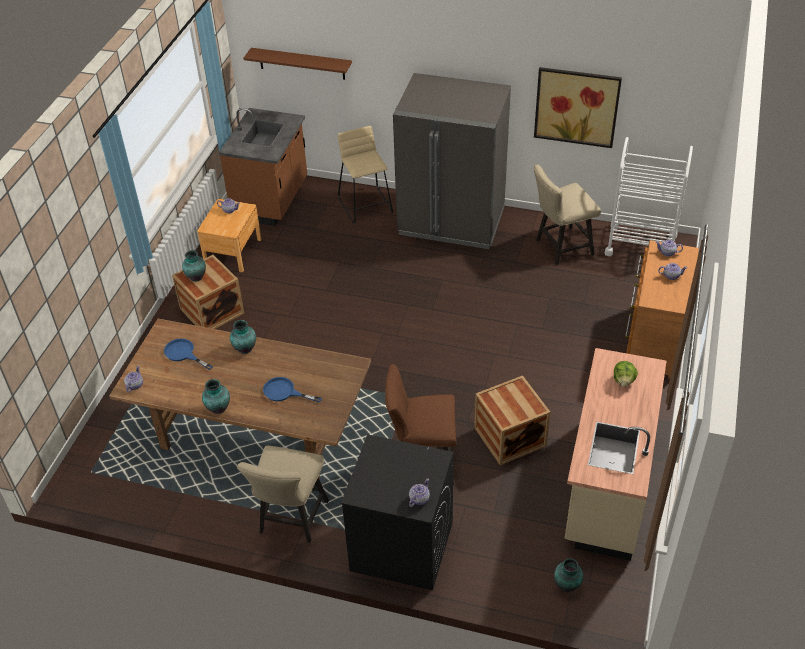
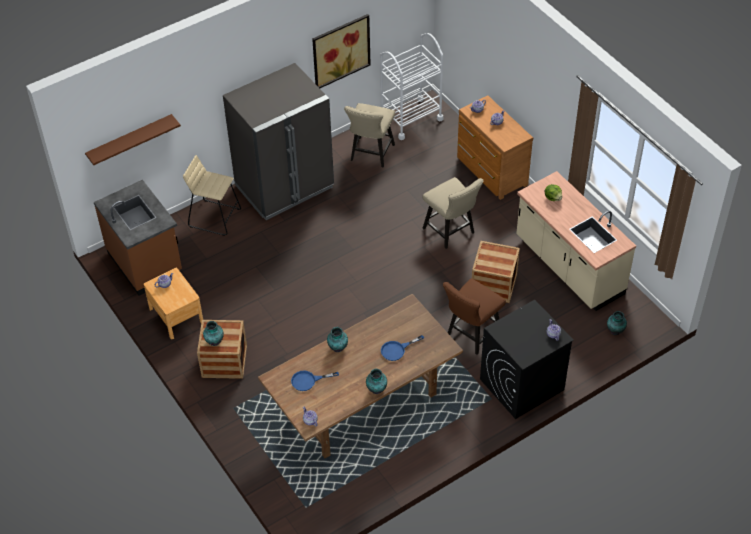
camera: 50 degrees left, 5 degrees up
beige chair [237,446,329,543] -> beige chair moved to [423,177,484,249]

